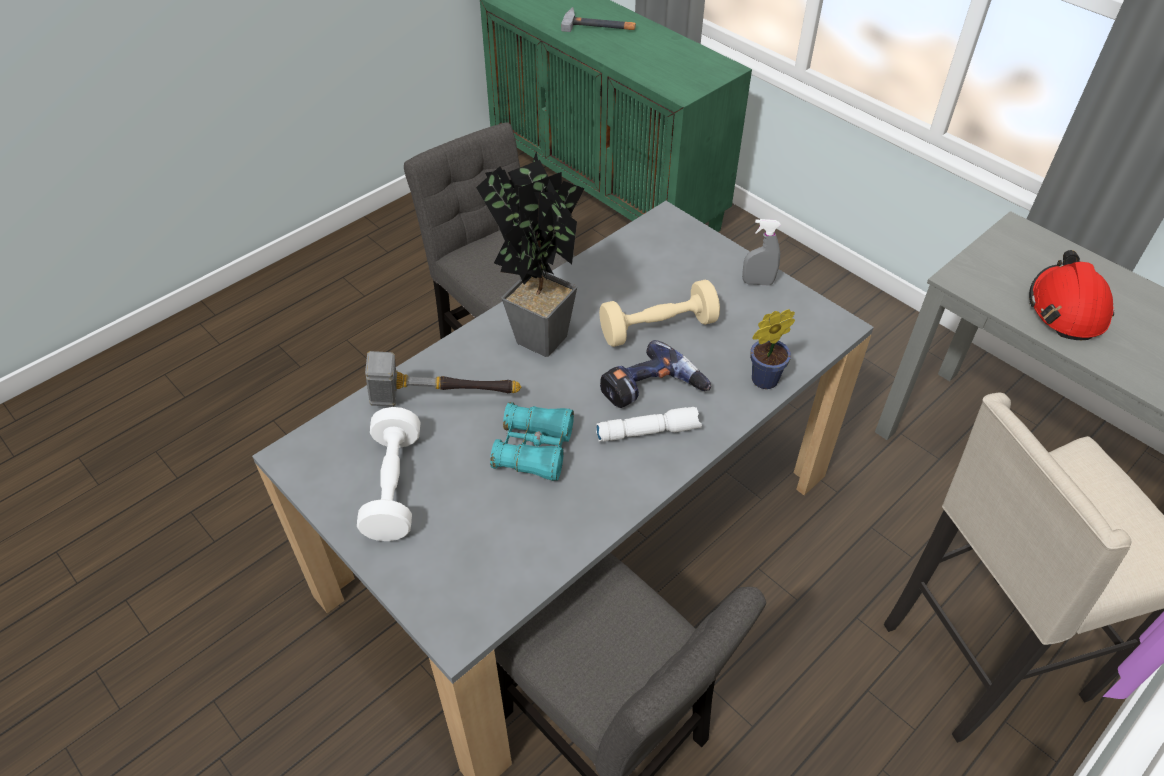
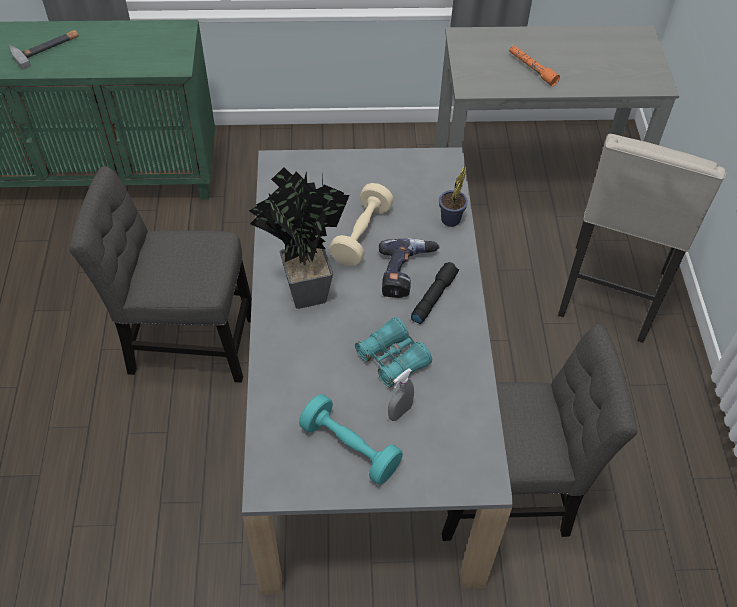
camera: 50 degrees left, 5 degrees up
white dumbbell [357,407,421,541] -> turquoise dumbbell [299,394,403,484]
hammer [365,351,521,407] -> none
white flashlight [596,407,702,442] -> black flashlight [411,262,459,324]
grey spray bottle [742,219,781,286] -> grey spray bottle moved to [388,368,414,421]
red hard hat [1029,250,1114,340] -> orange flashlight [509,45,560,86]

